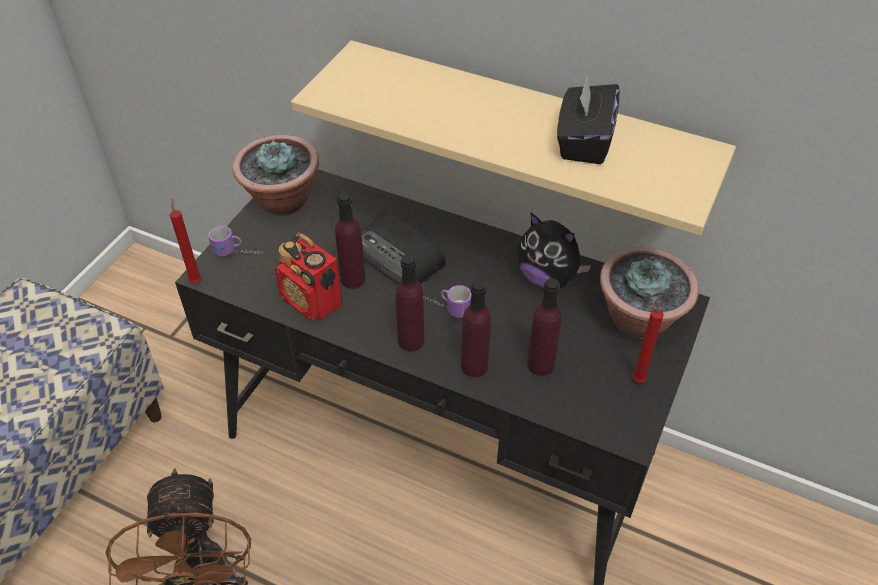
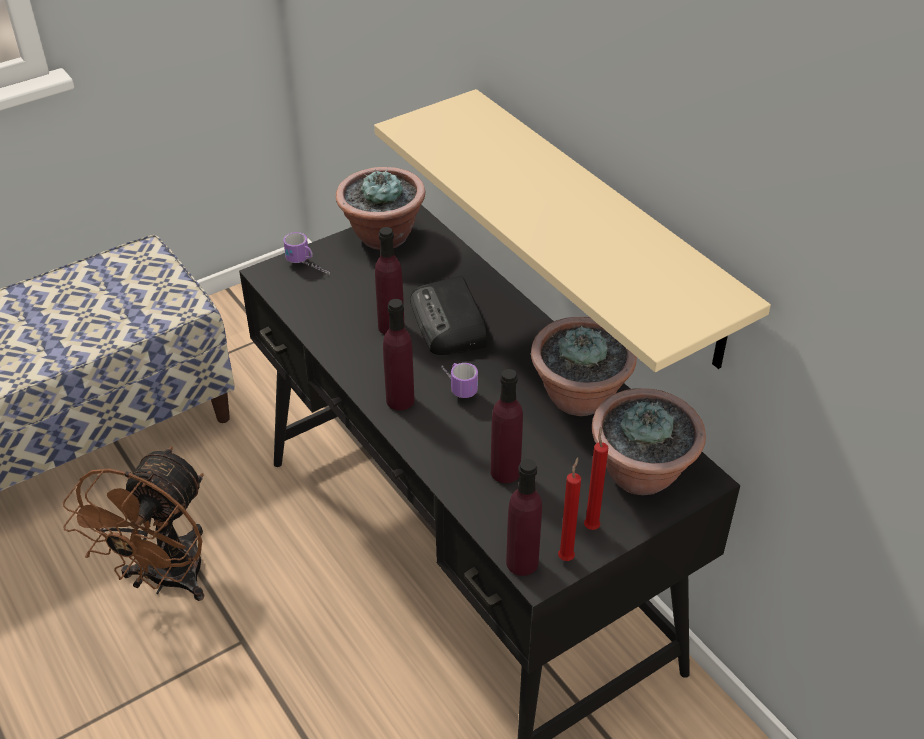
camera: 30 degrees right, 5 degrees down
red candle [170,198,202,283] -> red candle moved to [558,457,581,561]
radio [275,232,343,321] -> none
purple bottle [461,280,491,377] -> purple bottle moved to [506,459,542,576]
plush toy [517,213,591,288] -> potted plant [531,317,637,416]
black tissue box [557,77,620,164] -> none

